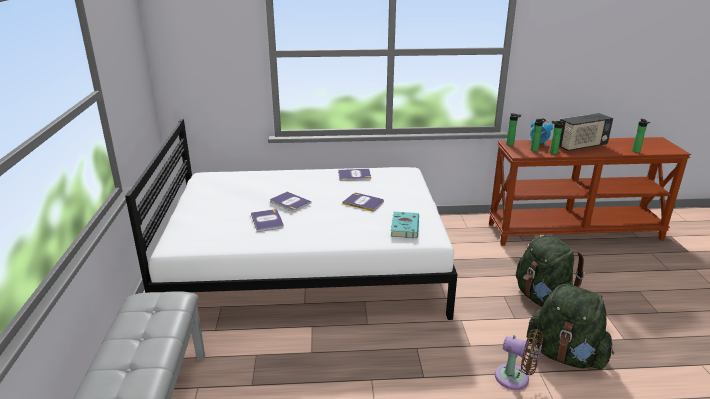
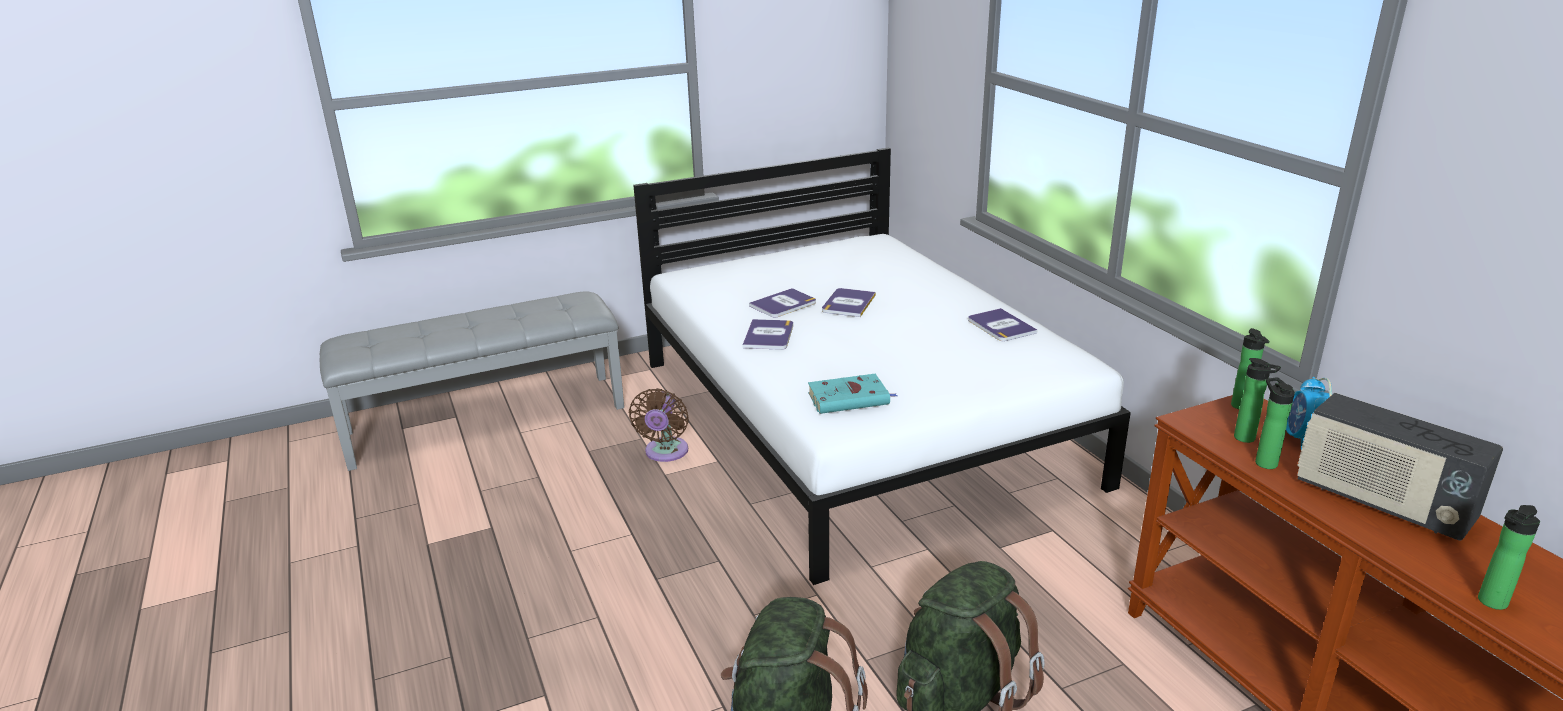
camera: 70 degrees right, 0 degrees up
book [342,193,384,212] -> book moved to [743,319,793,350]
brown fan [495,329,543,390] -> brown fan moved to [629,388,689,462]

